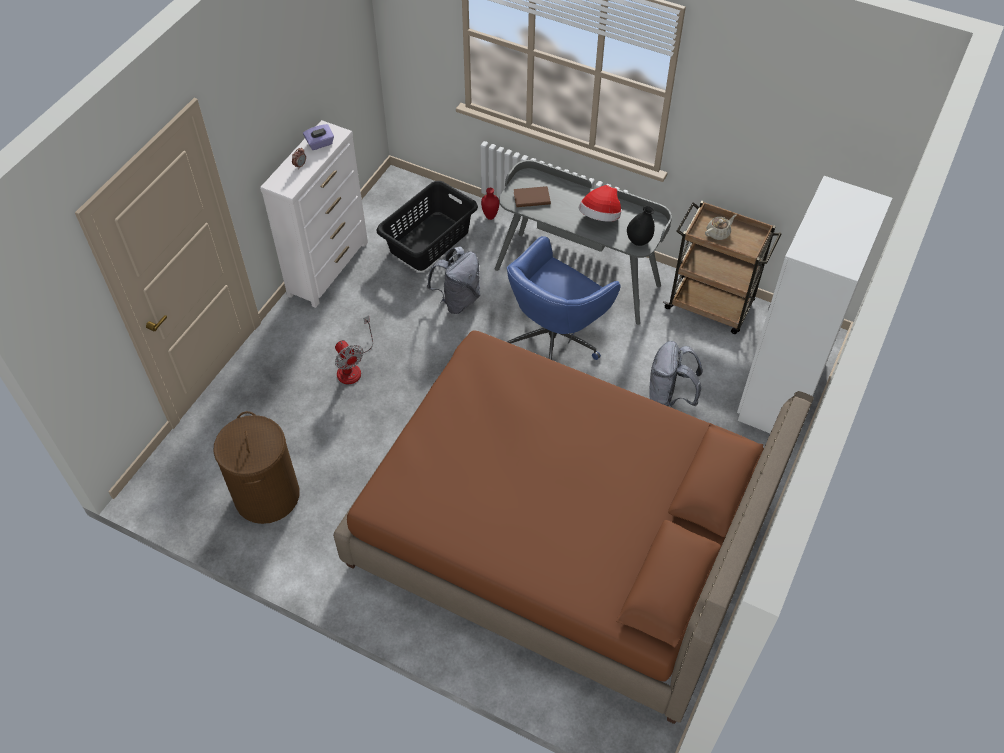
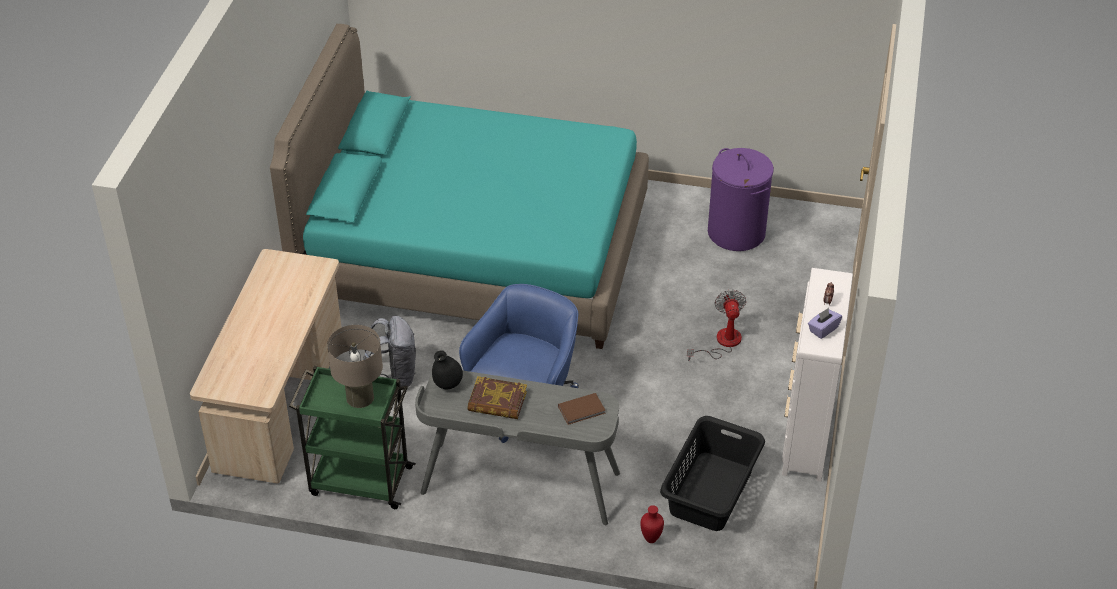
camera: 165 degrees right, 10 degrees down
brown laundry basket [213,411,300,524] -> purple laundry basket [708,148,774,251]
brown bed [333,330,814,724] -> turquoise bed [270,24,649,349]
fan [335,316,373,384] -> fan turned 45 degrees clockwise [687,290,746,361]
grey backpack [427,246,480,314] -> none
hat [579,185,621,222] -> book [468,376,527,419]
brown cart [663,201,781,334] -> green cart [289,366,416,509]
beige teapot [705,214,737,240] -> beige table lamp [327,325,383,408]
white wardrobe [737,176,892,433] -> beige desk [190,249,342,484]

